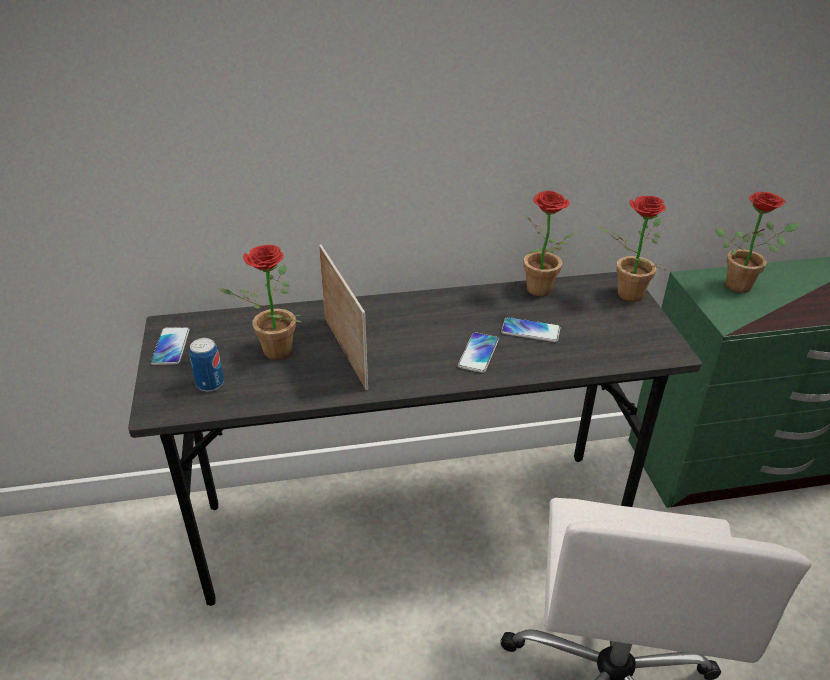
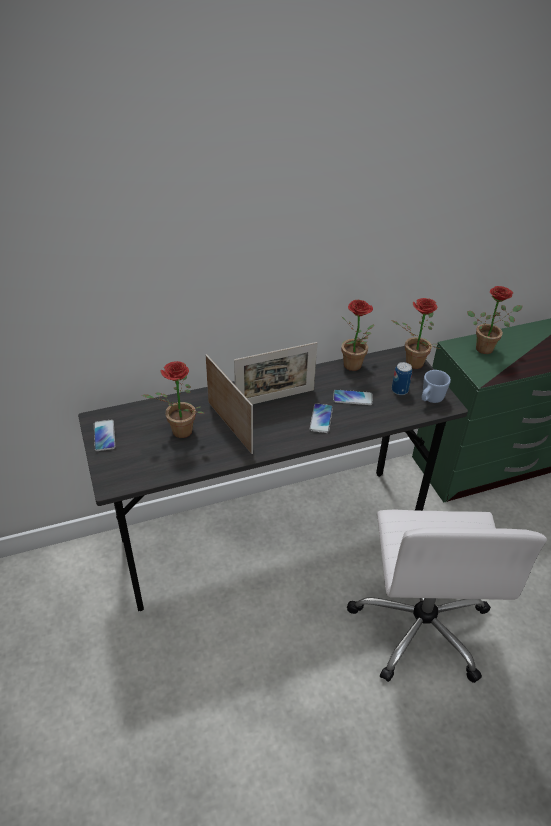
camera: 10 degrees left, 5 degrees up
can [189,338,224,392] -> can moved to [392,362,412,395]
none -> picture frame [234,342,317,404]
none -> blue mug [422,370,451,403]

